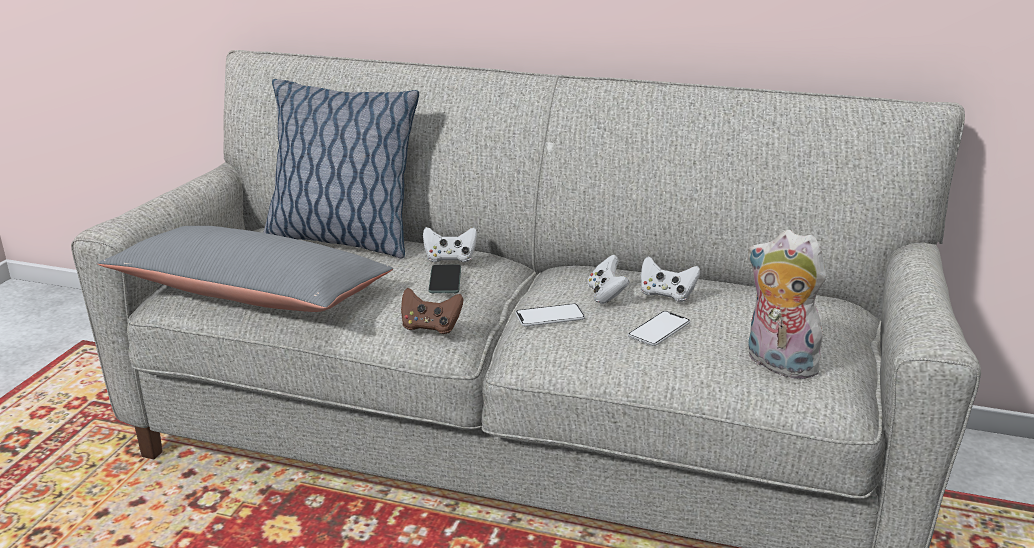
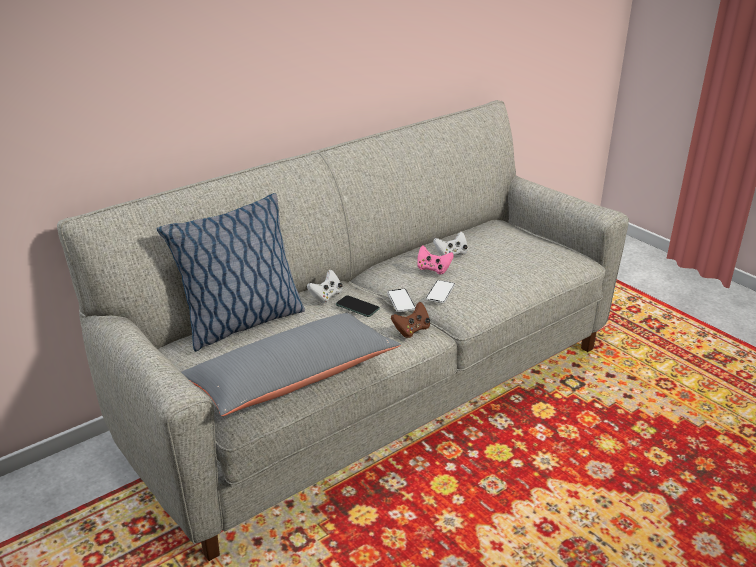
camera: 55 degrees left, 5 degrees up
white game controller [588,255,630,304] -> pink game controller [417,246,454,274]
phone [628,311,690,346] -> phone moved to [387,288,416,312]
plush toy [747,230,827,379] -> none

